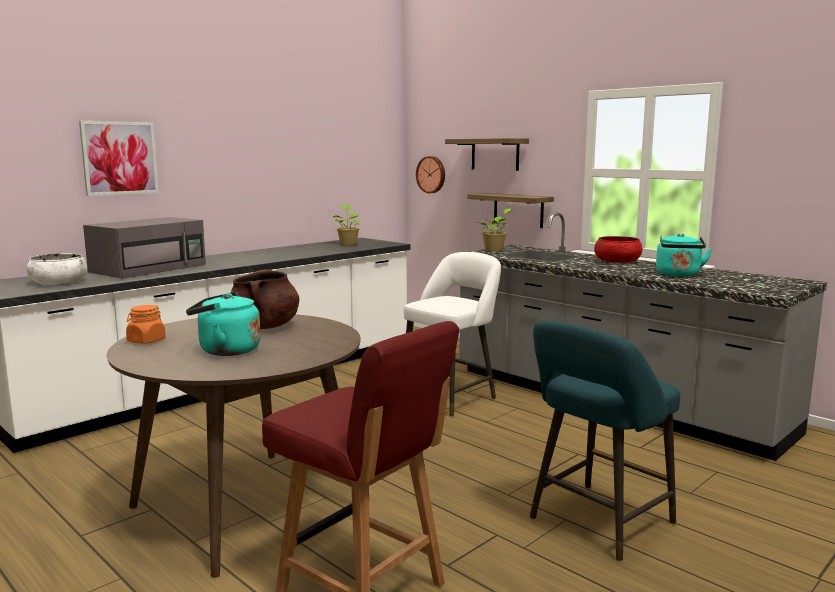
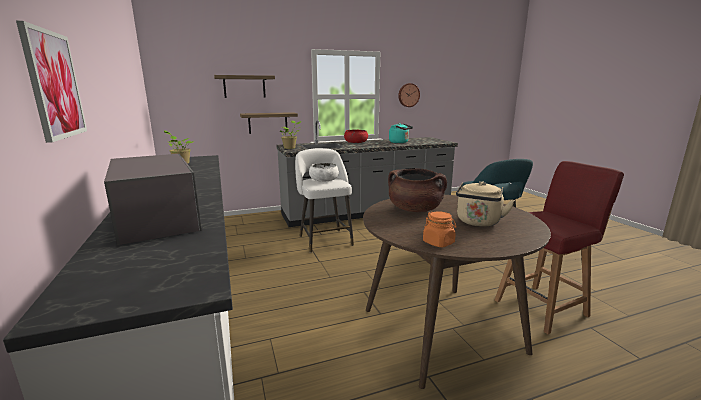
camera: 65 degrees left, 5 degrees up
white bowl [27,253,87,285] -> white bowl moved to [309,163,339,181]
turquoise kettle [186,292,261,356] -> beige kettle [456,181,515,227]
wall clock [416,156,445,193] -> wall clock moved to [398,83,420,107]

